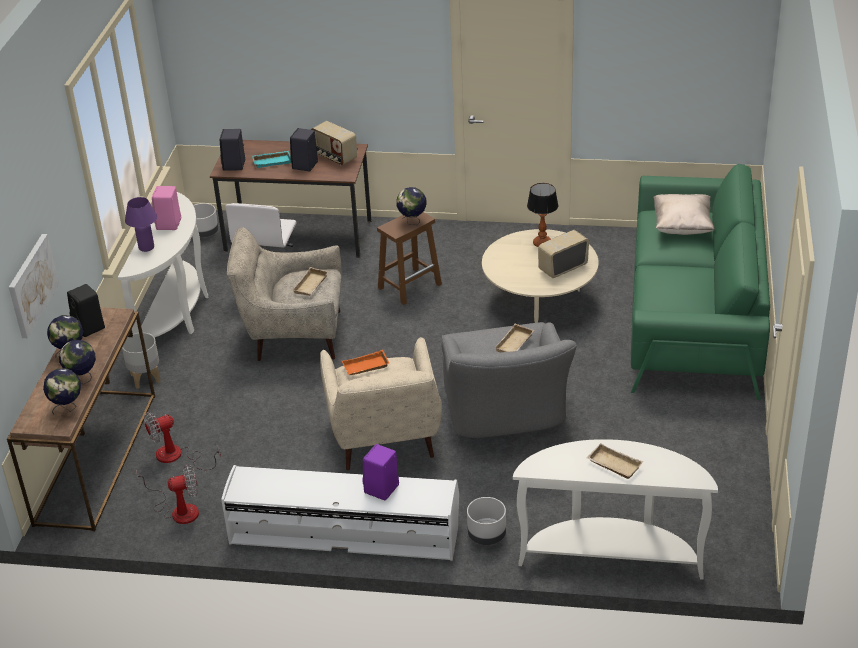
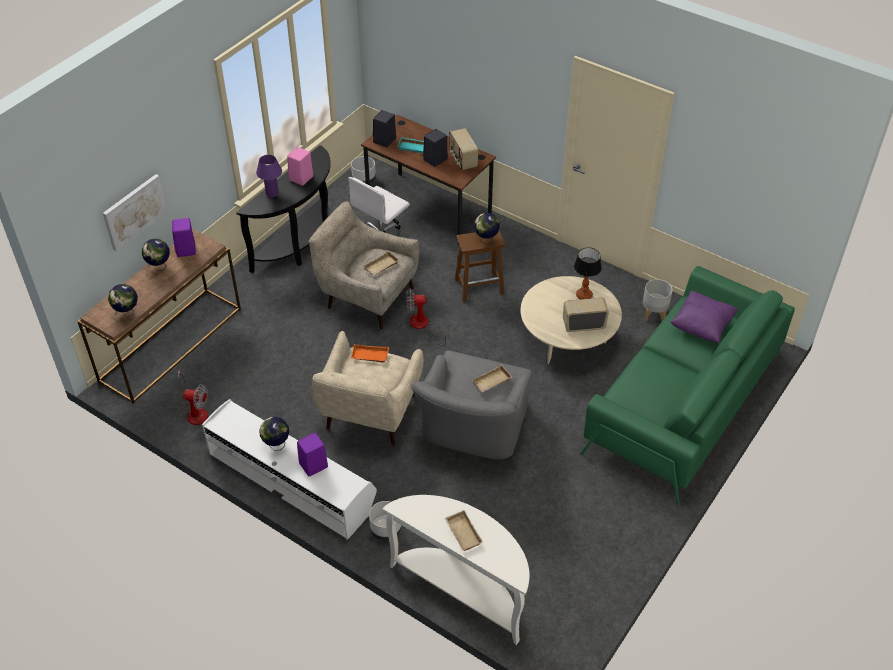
camera: 25 degrees right, 10 degrees up
globe [59,340,96,384] -> globe moved to [259,417,289,451]
black speaker [67,284,105,337] -> purple speaker [172,218,196,257]
white console table [118,192,208,338] -> black console table [236,145,331,273]
grey planter [122,332,161,389] -> grey planter moved to [643,279,673,321]
fan [144,412,221,470] -> fan moved to [406,289,450,345]
beige pillow [653,194,715,235] -> purple pillow [670,291,739,343]

